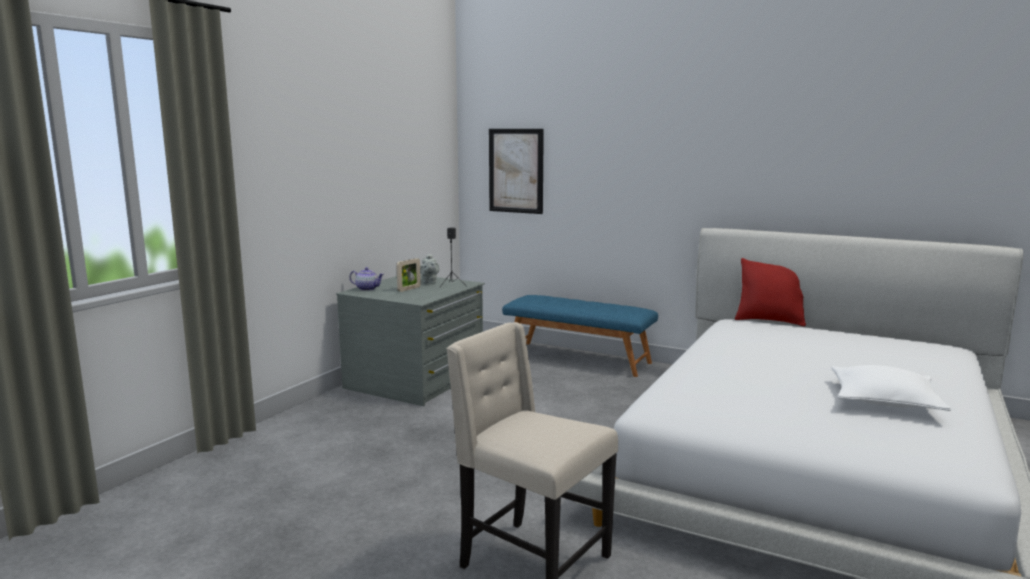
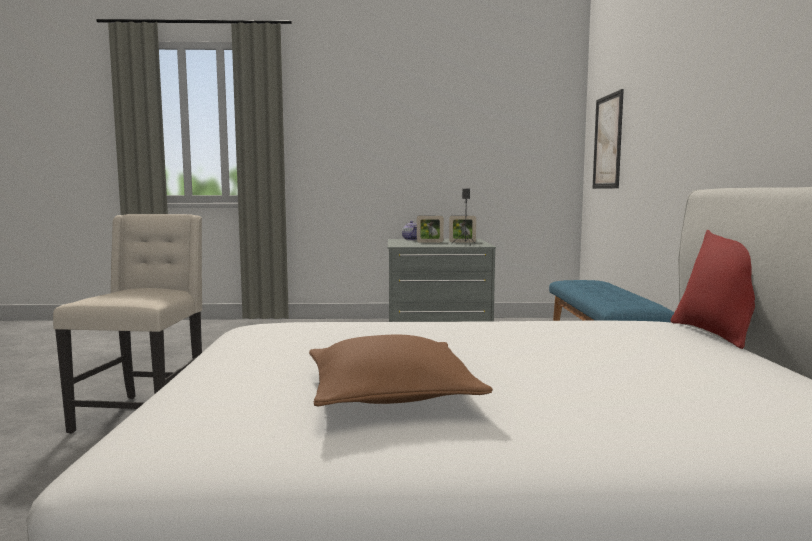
camera: 60 degrees right, 5 degrees down
grey teapot [420,254,439,284] -> picture frame [449,216,476,243]
white pillow [831,365,951,411] -> brown pillow [309,335,493,407]

